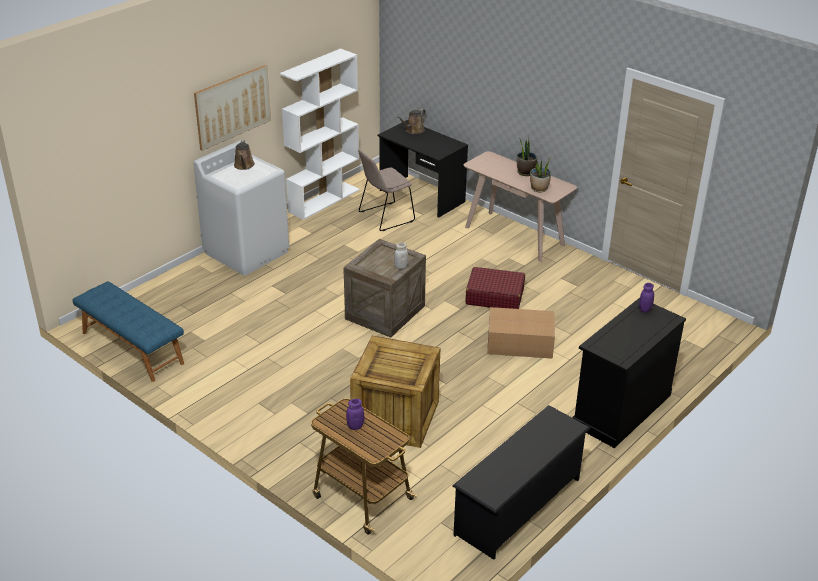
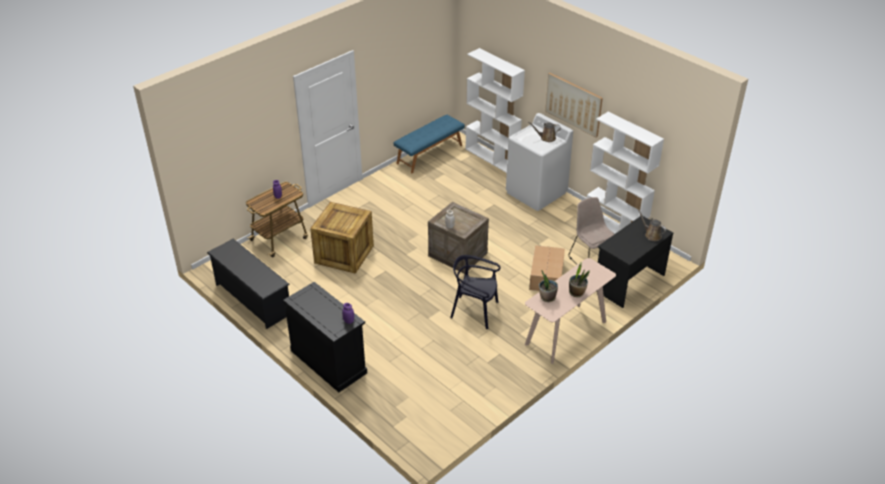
camera: 95 degrees right, 5 degrees up
red suitcase [465,267,525,309] -> black chair [450,255,500,329]
cardboard box [487,307,555,359] -> cardboard box moved to [529,245,565,291]
none -> white bookcase [466,48,525,173]

